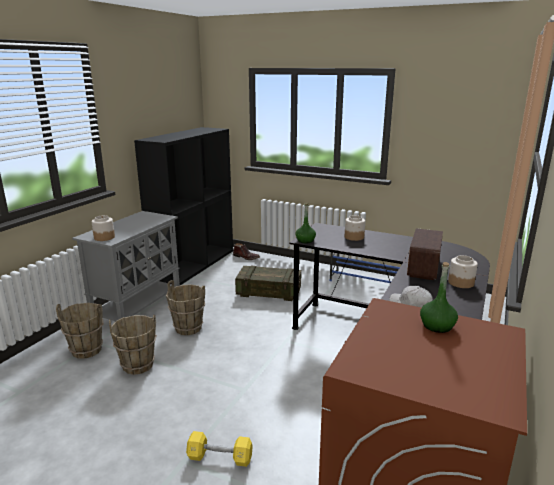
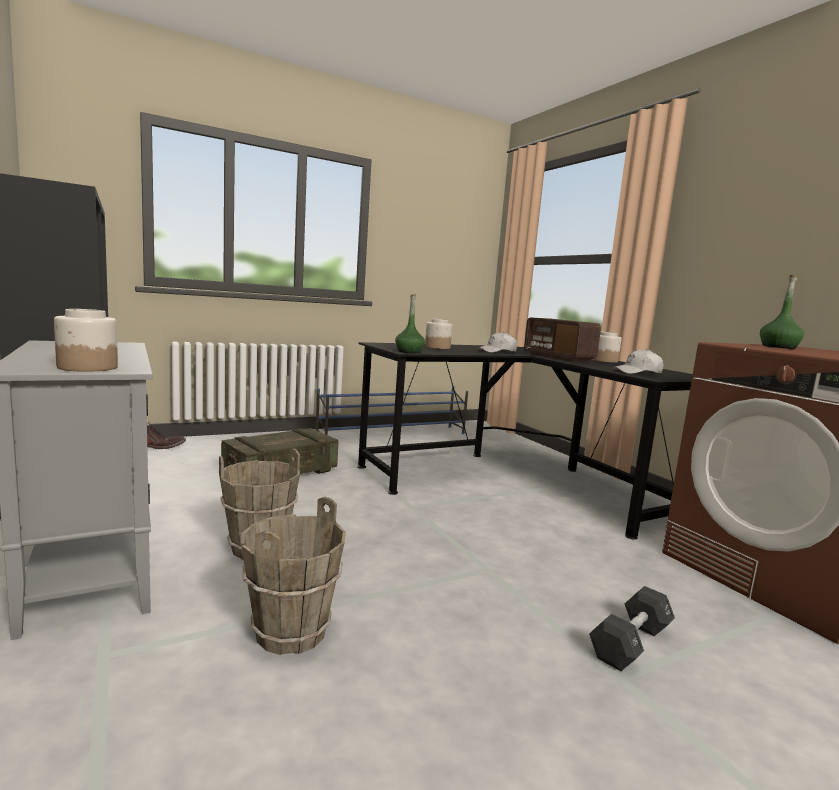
camera: 55 degrees left, 10 degrees down
brown bucket [56,303,104,359] -> none
yellow dumbbell [186,431,253,467] -> black dumbbell [589,586,675,671]
none -> white cap [477,332,517,352]

